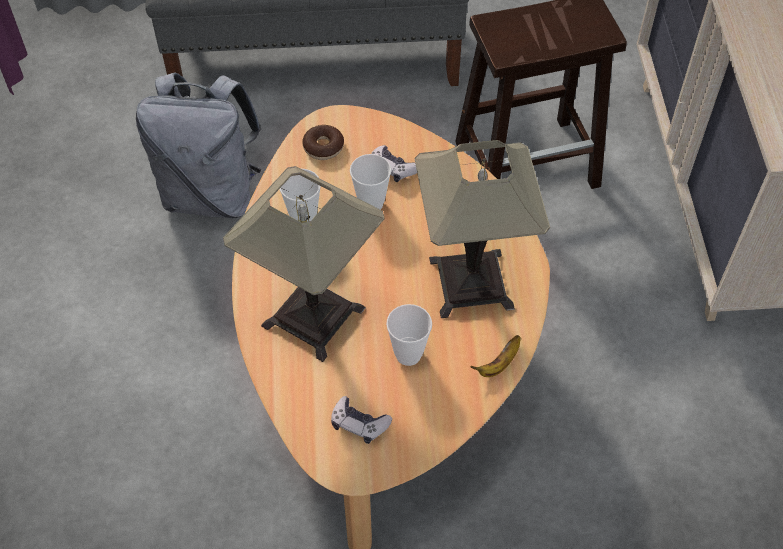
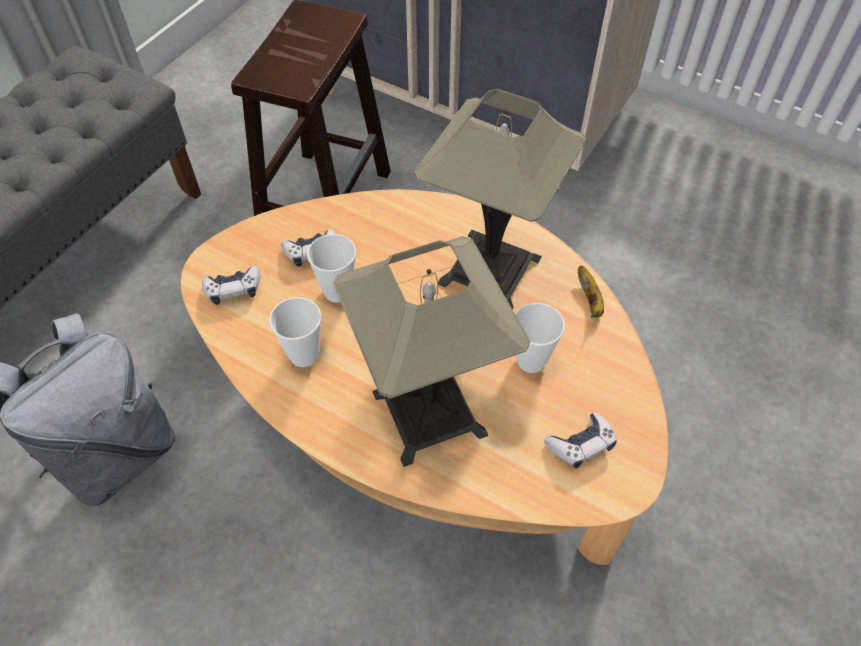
camera: 55 degrees left, 0 degrees up
donut [302,125,344,160] -> game controller [202,266,260,305]

